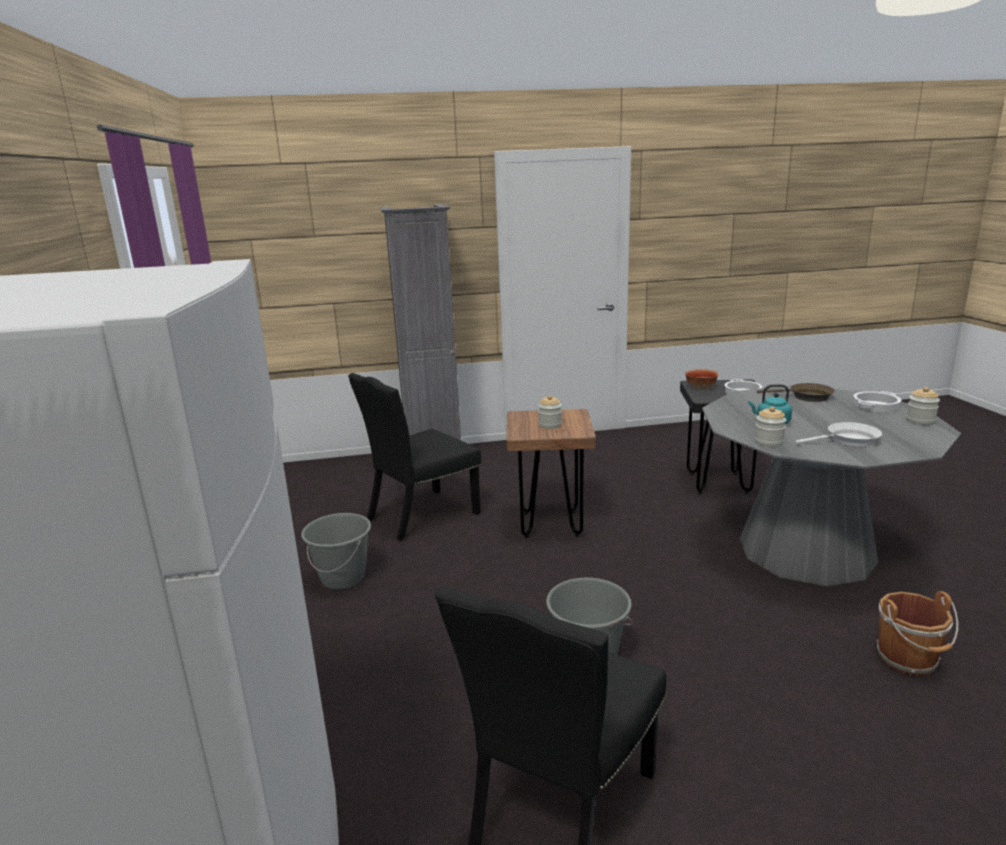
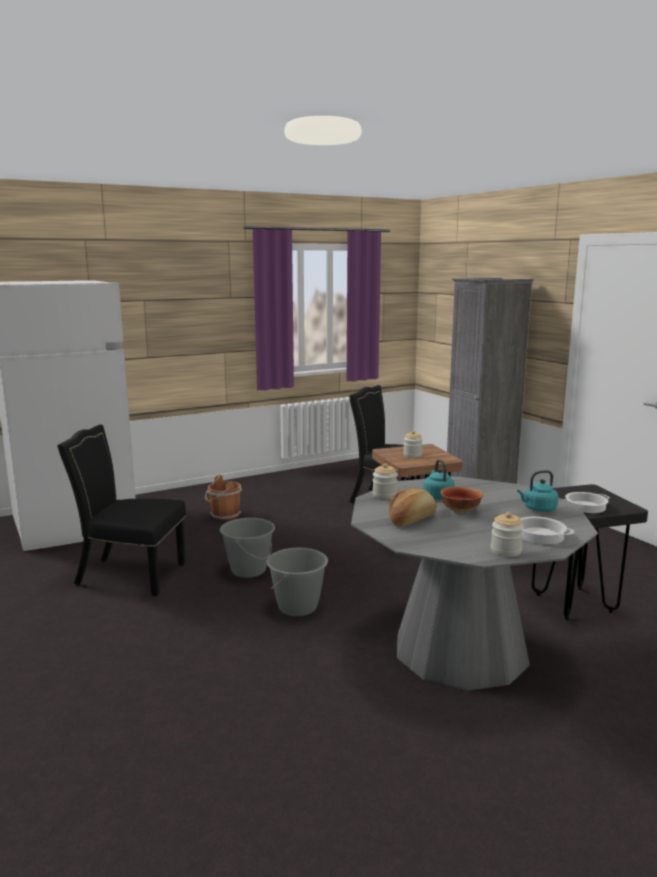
camera: 70 degrees right, 5 degrees down
grey bucket [301,513,371,590] -> grey bucket moved to [266,548,328,616]
bowl [685,369,719,390] -> bowl moved to [440,487,483,514]
brown frying pan [757,383,835,402] -> turquoise kettle [517,470,559,512]
white frying pan [795,422,882,447] -> bread [389,488,437,526]
brown bucket [877,591,958,676] -> brown bucket moved to [205,475,242,520]

